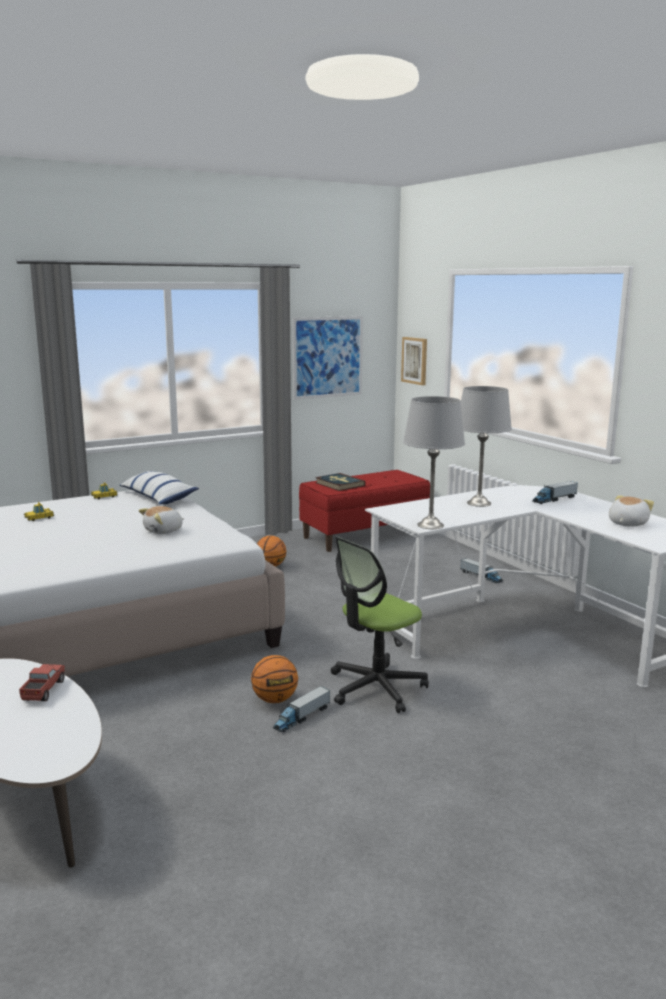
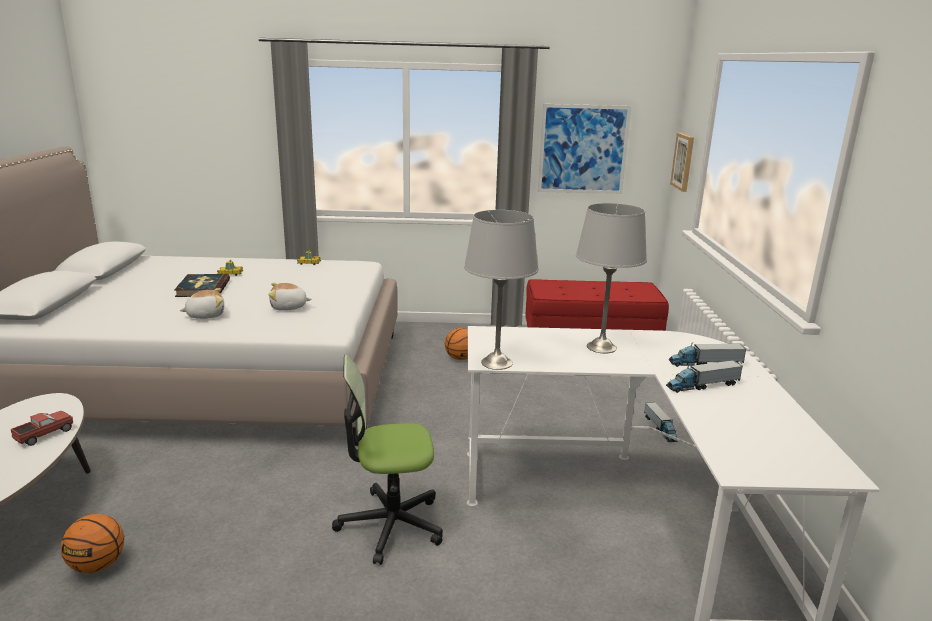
camera: 30 degrees right, 5 degrees up
pillow [120,471,199,504] -> none
basketball [251,655,298,703] -> basketball moved to [61,514,124,573]
toy truck [273,686,330,732] -> toy truck moved to [666,360,743,393]
book [315,473,365,491] -> book moved to [174,274,230,297]
plush toy [609,495,654,527] -> plush toy moved to [179,288,224,319]

